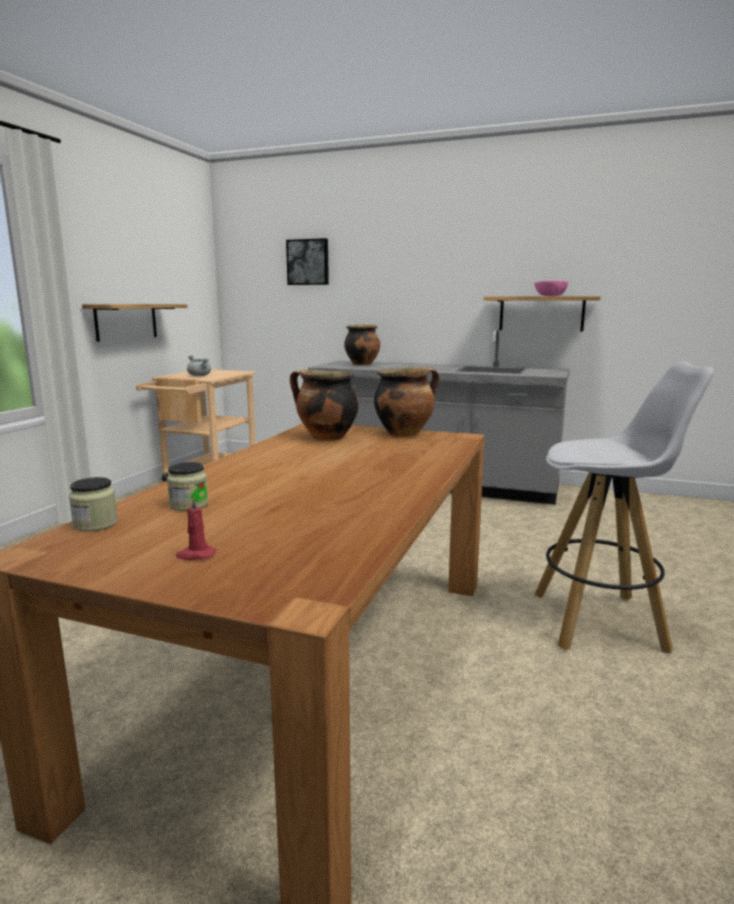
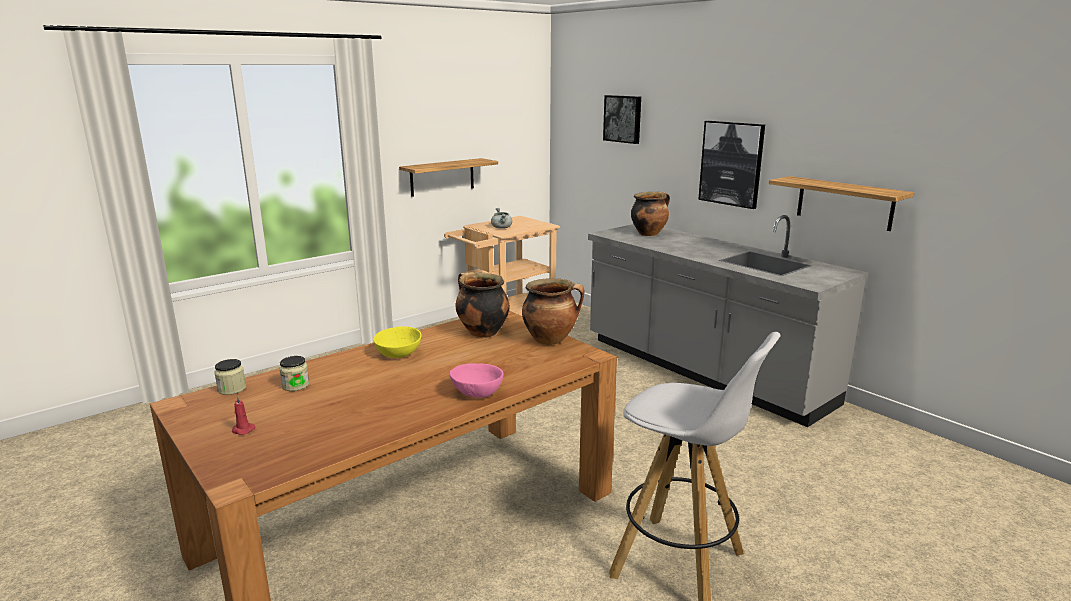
camera: 30 degrees right, 5 degrees up
pink bowl [534,281,568,296] -> pink bowl moved to [450,363,503,398]
none -> yellow bowl [373,326,422,358]
none -> picture [698,121,765,209]

